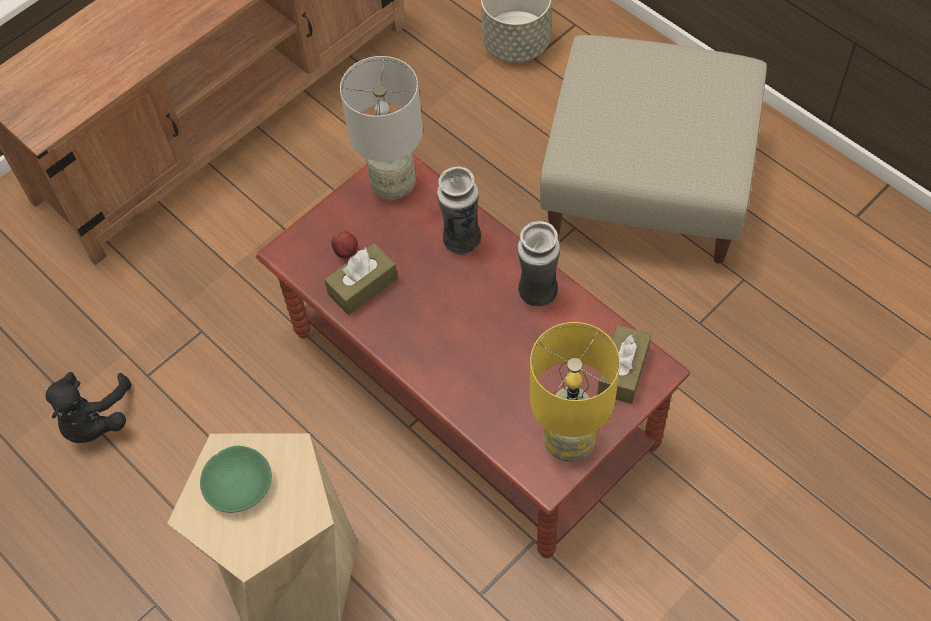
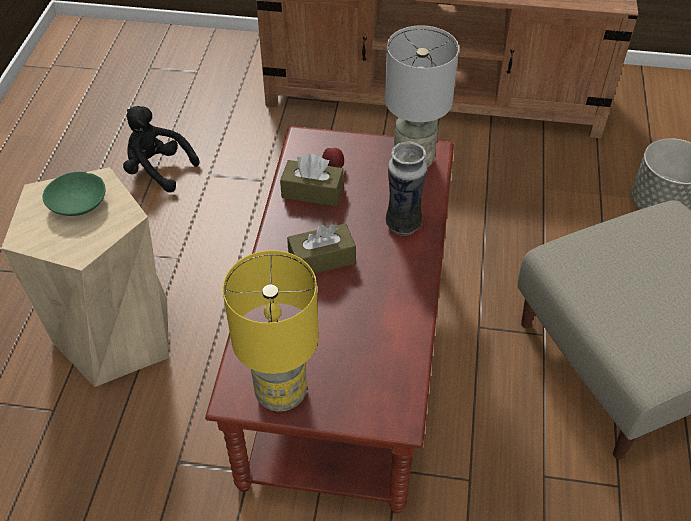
camera: 50 degrees right, 10 degrees down
black plush toy [45,372,132,443] -> black plush toy turned 60 degrees clockwise [123,106,199,192]
vase [517,221,560,307] -> none
brown tissue box [597,325,652,404] -> brown tissue box moved to [287,223,356,273]

